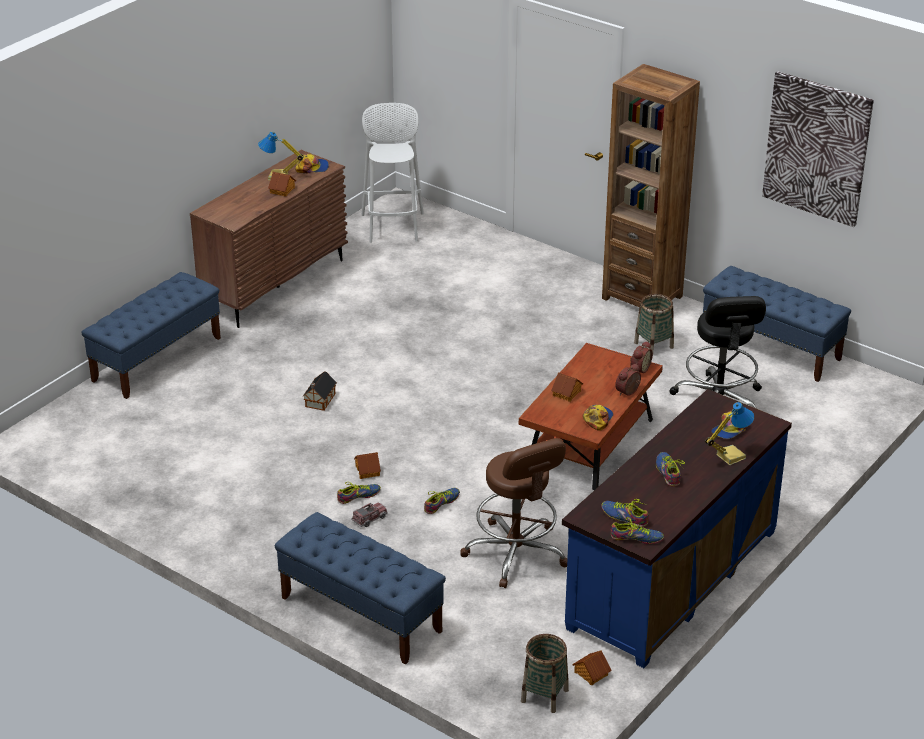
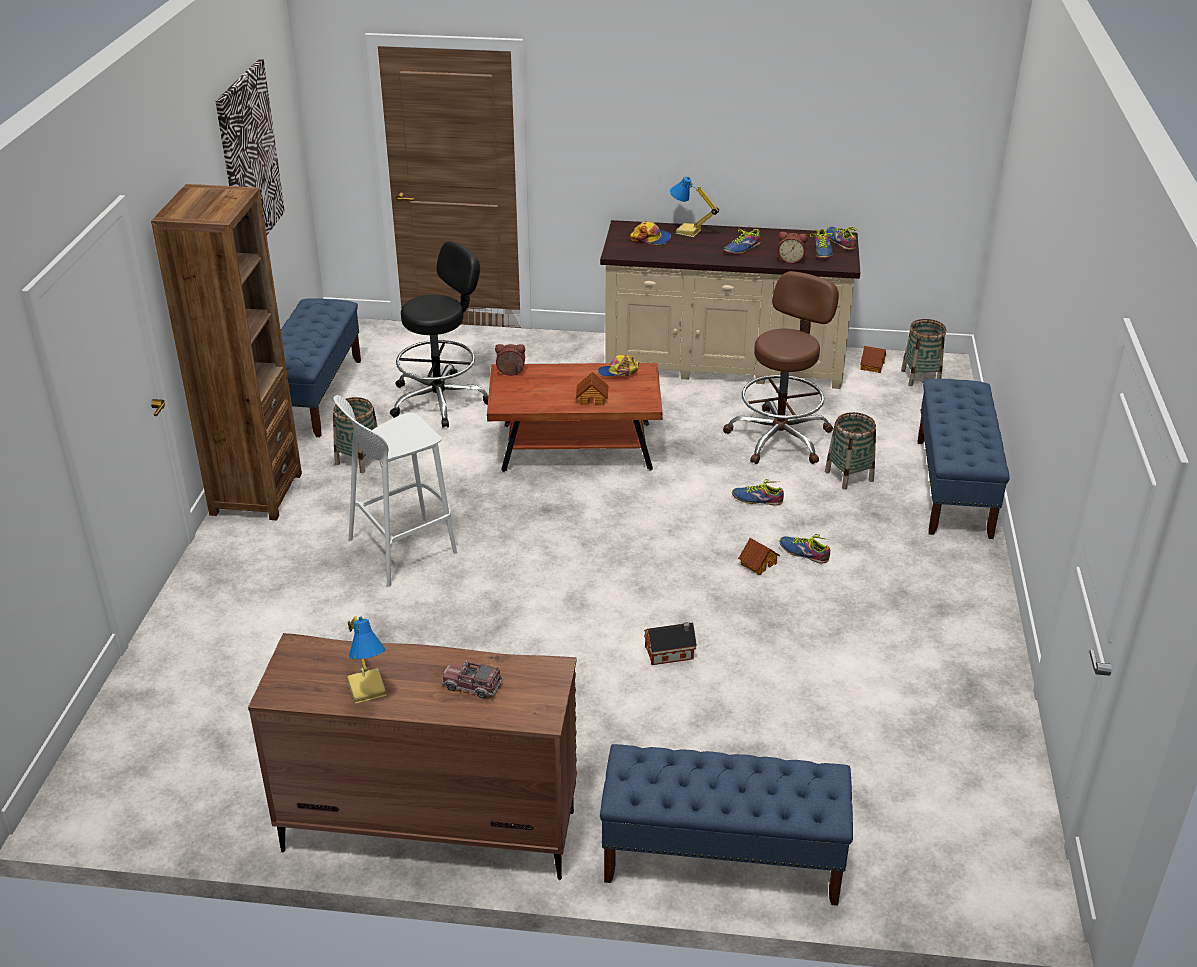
camera: 120 degrees left, 0 degrees up
toy house [268,172,296,197] -> none
cap [295,153,329,174] -> none
toy truck [351,502,388,527] -> toy truck moved to [442,660,503,699]
white stool [361,103,424,243] -> white stool moved to [333,395,457,587]
blue cabinet [562,389,792,668] -> beige cabinet [600,220,860,389]
alarm clock [615,363,641,396] -> alarm clock moved to [778,232,808,264]
none -> basket [825,412,876,490]

